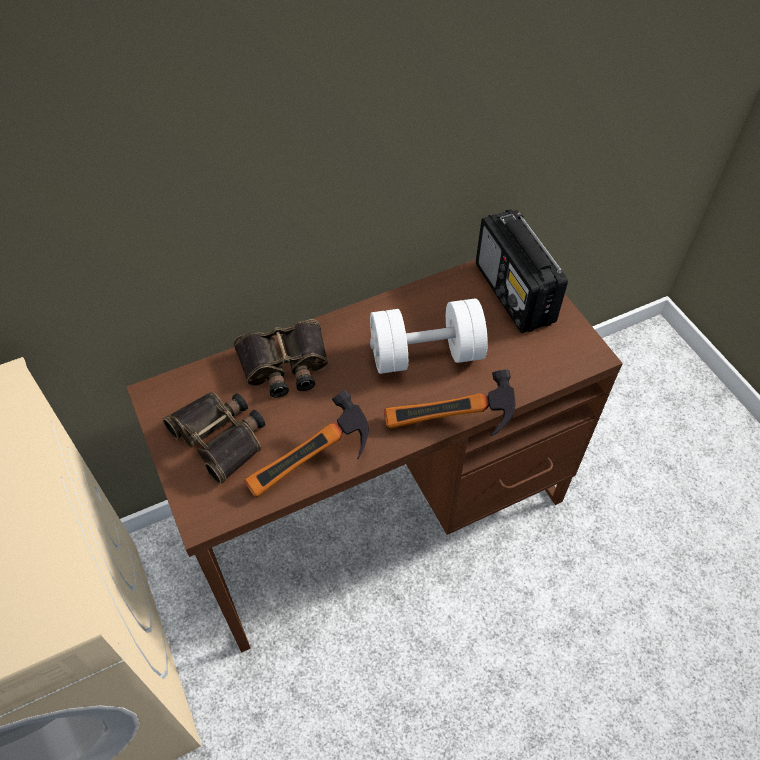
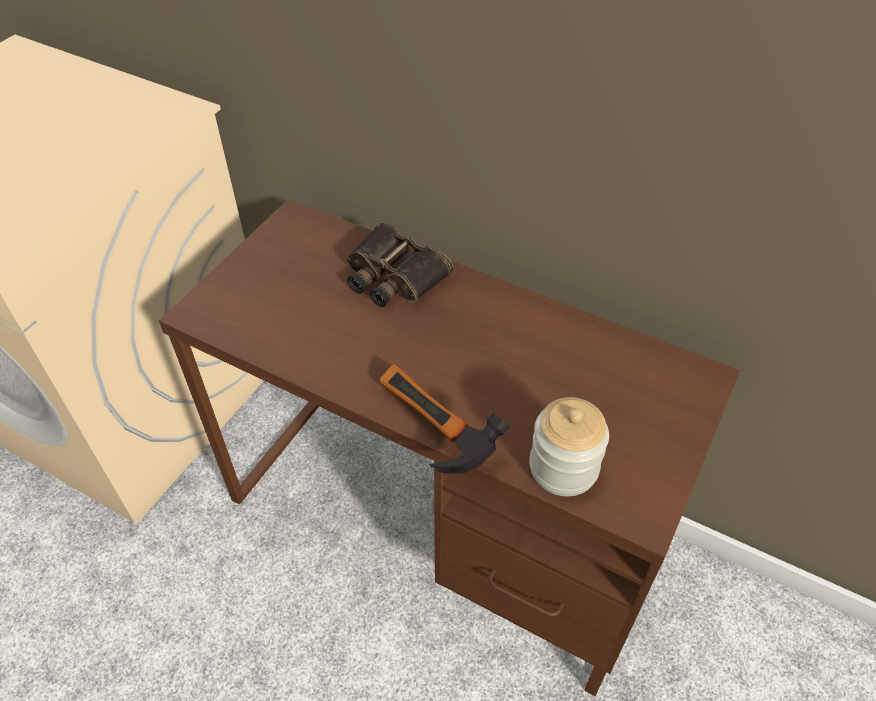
camera: 55 degrees right, 5 degrees down
binoculars [162,392,266,485] -> none
hammer [244,390,369,497] -> none
white dumbbell [370,299,488,374] -> none
radio [476,209,568,333] -> none
none -> jar [529,397,609,496]

